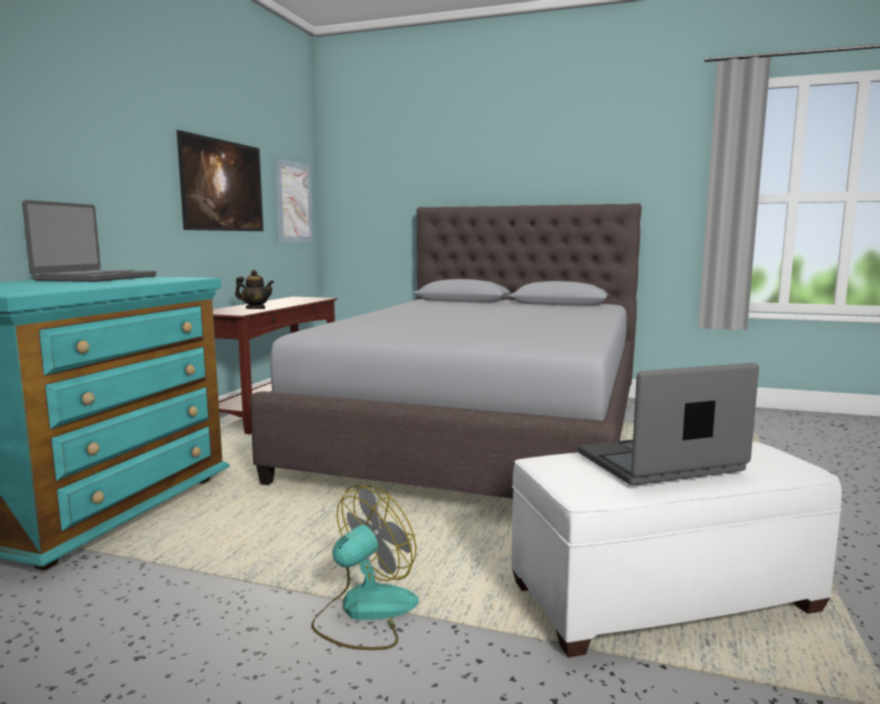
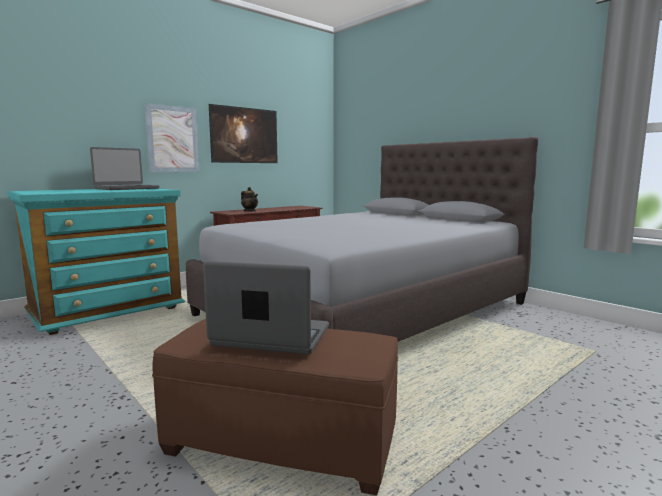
camera: 30 degrees right, 0 degrees up
picture [275,158,313,243] -> picture moved to [145,103,199,172]
fan [311,486,419,650] -> none
white ottoman [512,441,842,658] -> brown ottoman [152,319,398,496]

